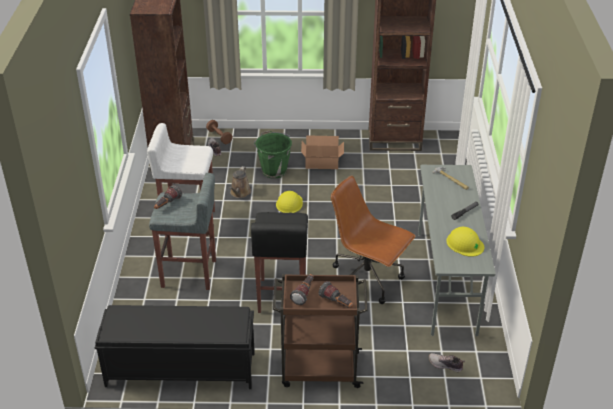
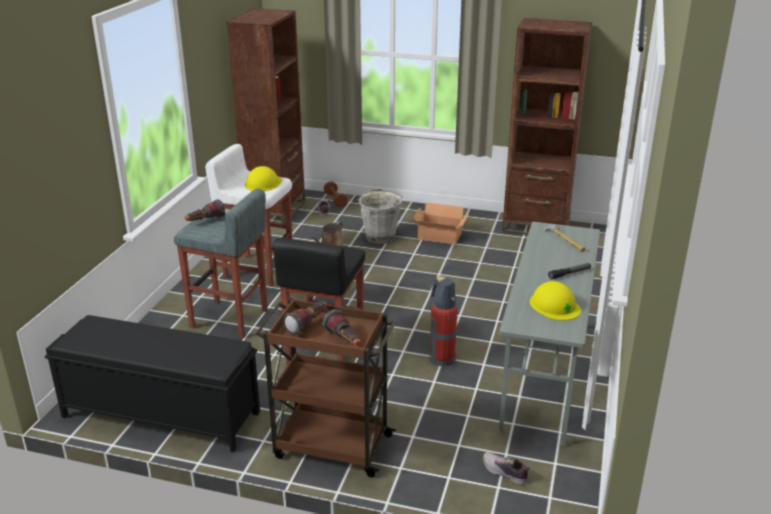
camera: 15 degrees right, 10 degrees down
green bucket [254,131,292,179] -> grey bucket [357,189,403,244]
yellow hard hat [276,191,303,213] -> yellow hard hat moved to [245,166,282,191]
brown office chair [331,175,416,304] -> fire extinguisher [429,276,458,366]

